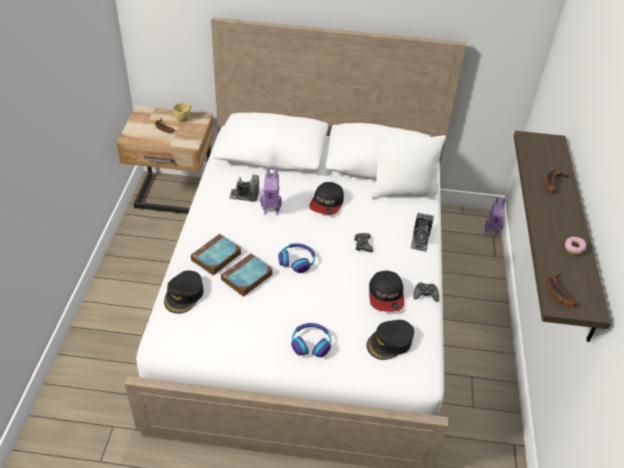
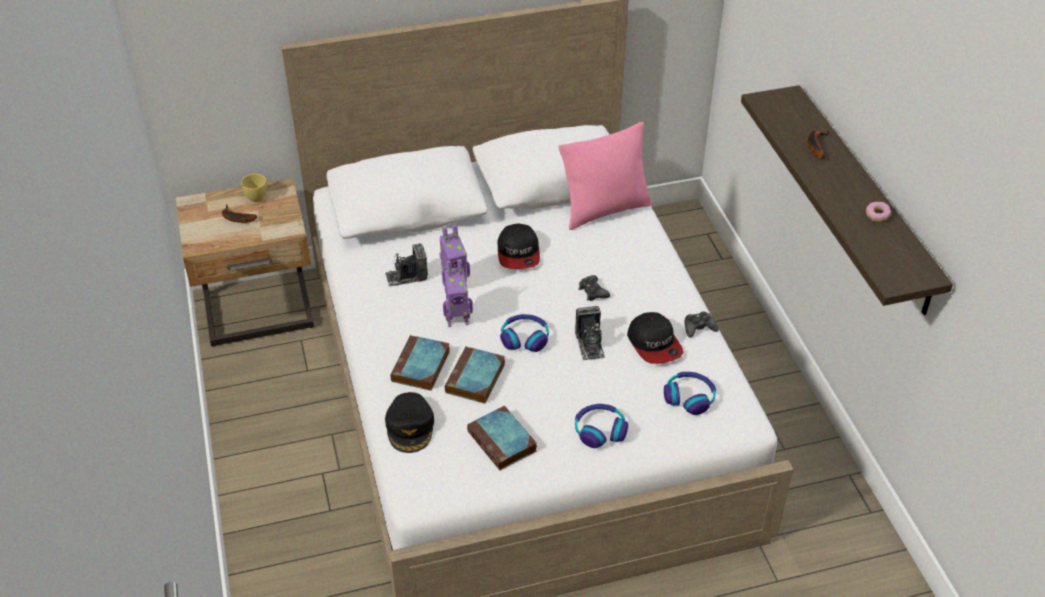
camera: 20 degrees left, 0 degrees up
black cap [366,320,414,360] -> headphones [664,372,716,415]
white pillow [371,135,446,199] -> pink pillow [559,122,652,230]
camera [410,213,434,252] -> camera moved to [575,306,605,361]
toy robot [485,197,506,237] -> toy robot moved to [443,260,473,327]
banana [547,273,576,307] -> none
none -> book [467,406,537,470]

